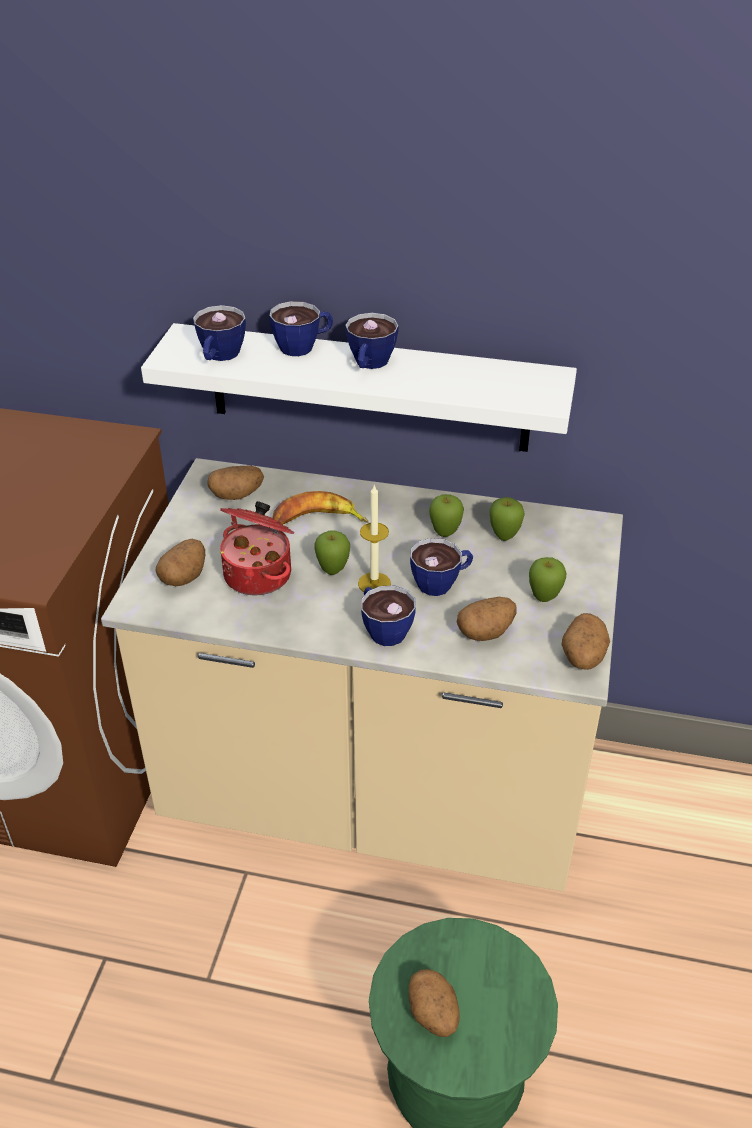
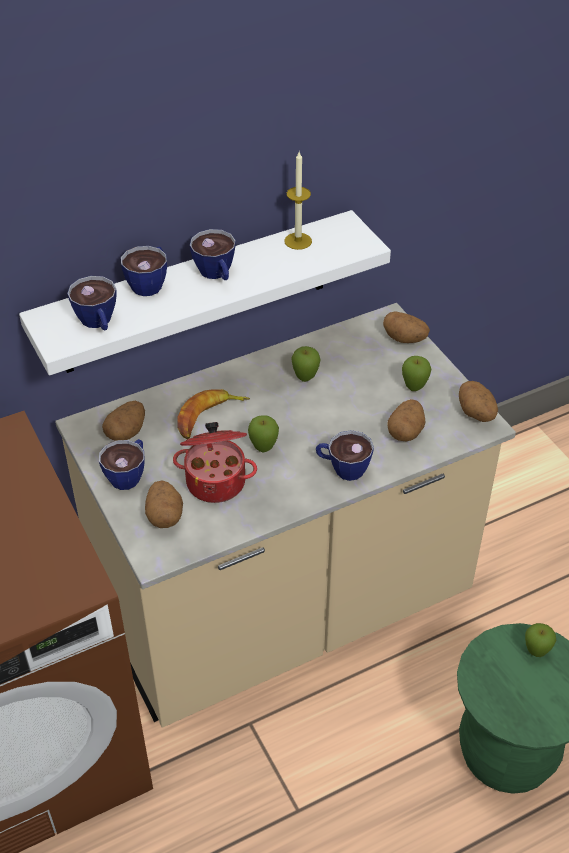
camera: 40 degrees left, 5 degrees up
candle [358,485,391,592] -> candle moved to [284,152,312,250]
potato [409,969,460,1037] -> potato moved to [383,311,430,343]
cup [410,538,473,596] -> cup moved to [99,439,144,490]
apple [489,497,525,541] -> apple moved to [525,623,556,657]

